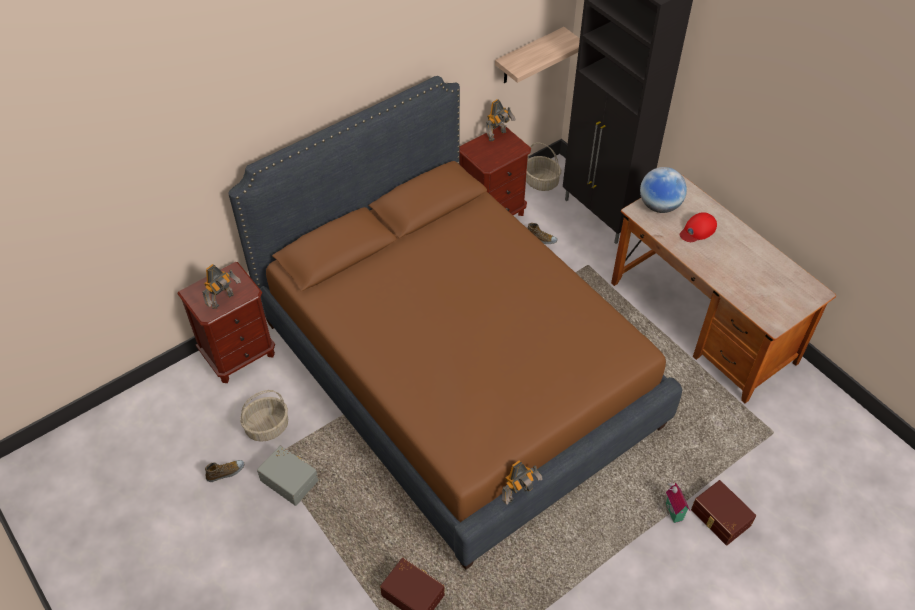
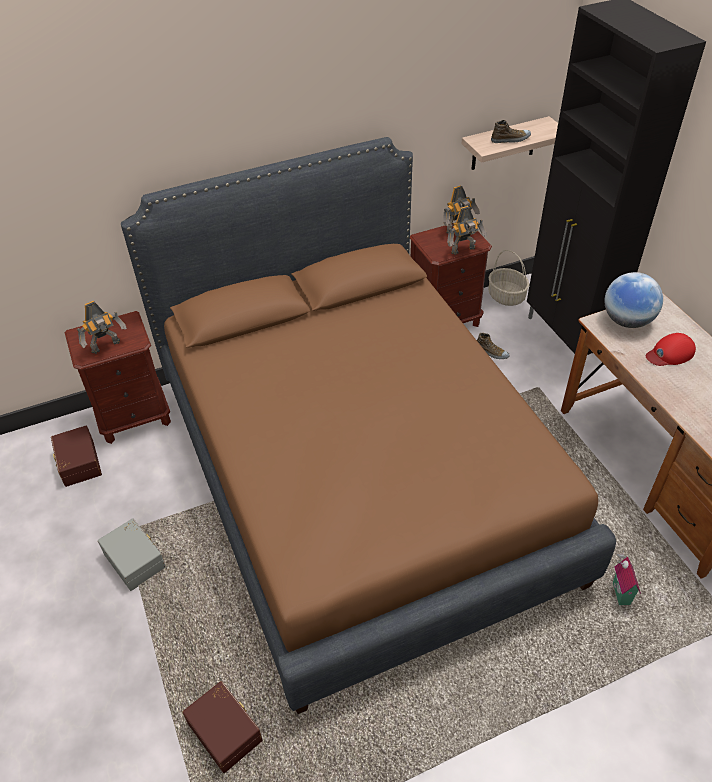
camera: 15 degrees right, 5 degrees down
shoe [205,460,244,482] -> shoe moved to [491,120,531,143]
basket [240,390,288,442] -> none
toy robot [502,460,543,505] -> toy robot moved to [447,206,487,255]
toy house [666,479,690,523] -> toy house moved to [613,550,641,605]
brown storage box [691,480,756,545] -> brown storage box moved to [51,426,102,487]

